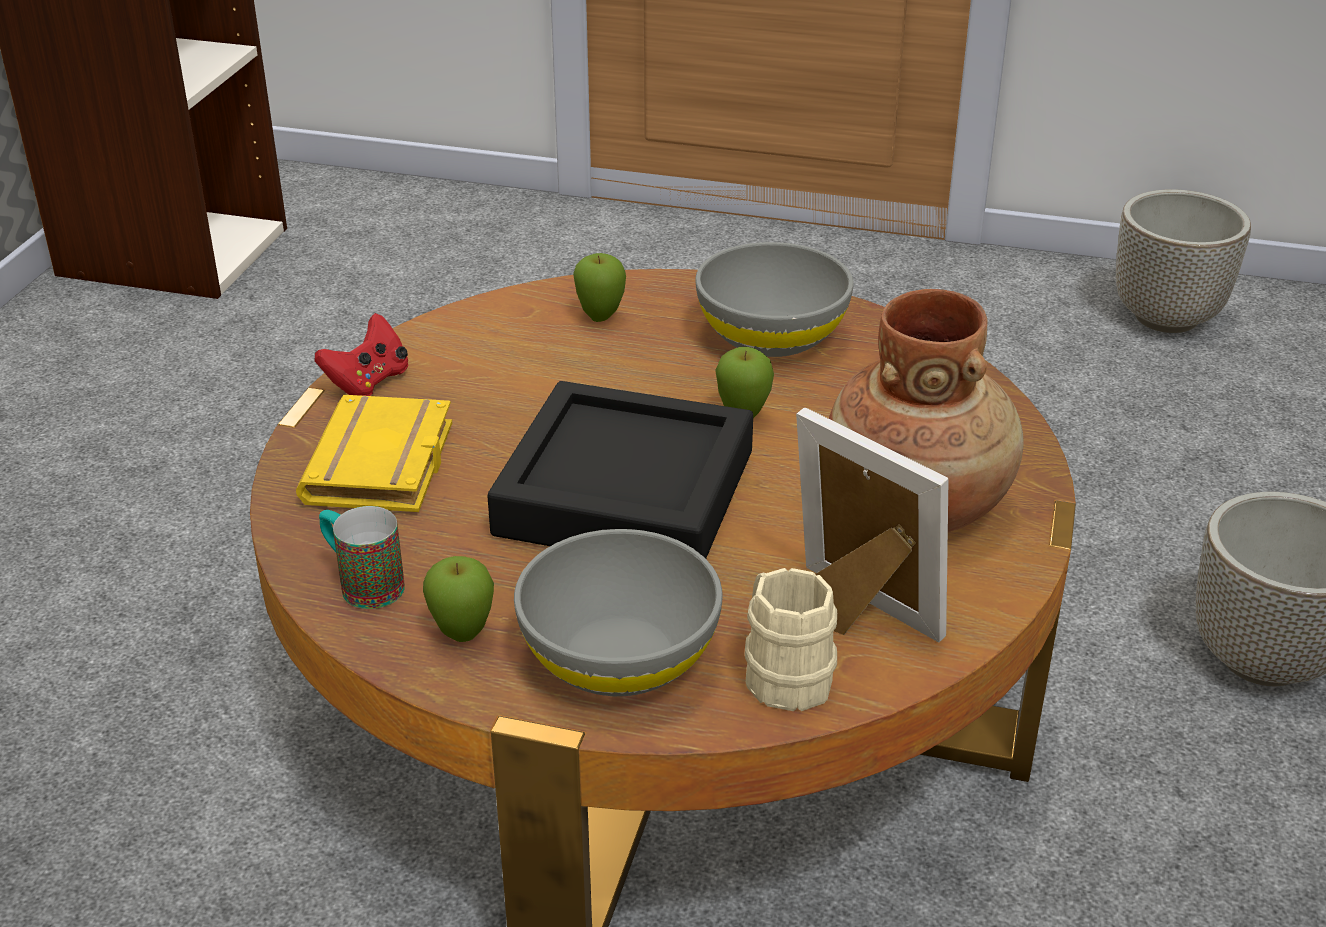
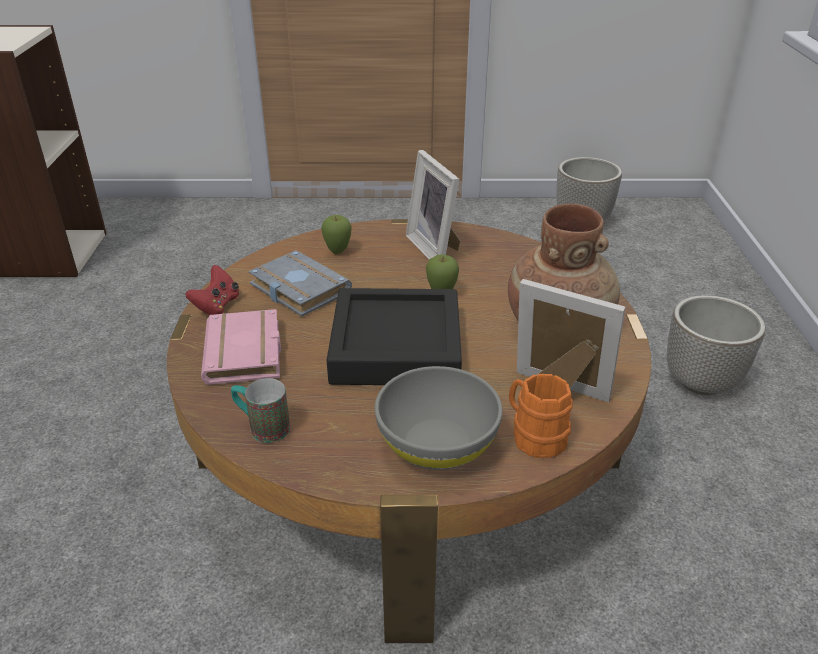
camera: 15 degrees left, 0 degrees up
yellow book [296,395,452,512] -> pink book [201,309,281,385]
apple [423,556,494,642] -> none
grey bowl [695,242,854,357] -> picture frame [406,150,460,260]
beige mug [745,568,837,711] -> orange mug [509,374,573,458]
none -> grey book [248,250,352,317]

